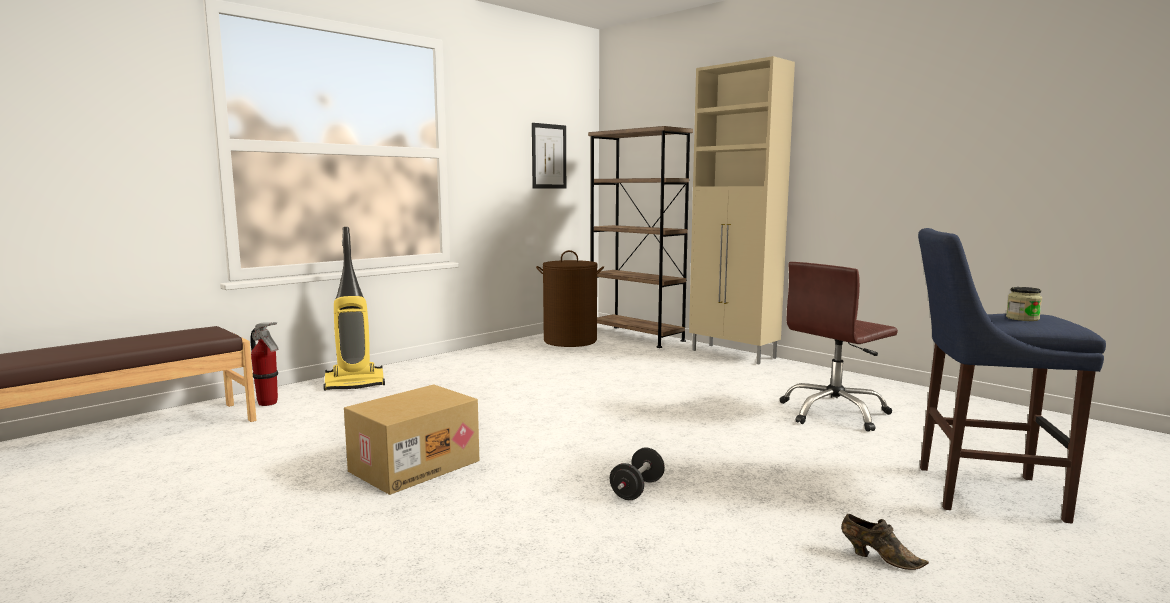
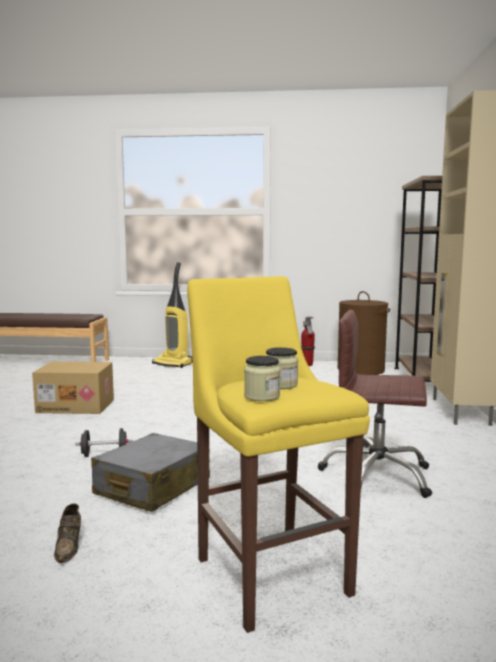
camera: 50 degrees right, 0 degrees up
fire extinguisher [251,322,278,406] -> fire extinguisher moved to [301,317,315,366]
picture [532,123,566,189] -> none
blue stool [918,228,1106,524] -> yellow stool [187,276,370,633]
none -> grey suitcase [91,433,210,512]
none -> jar [244,356,280,401]

